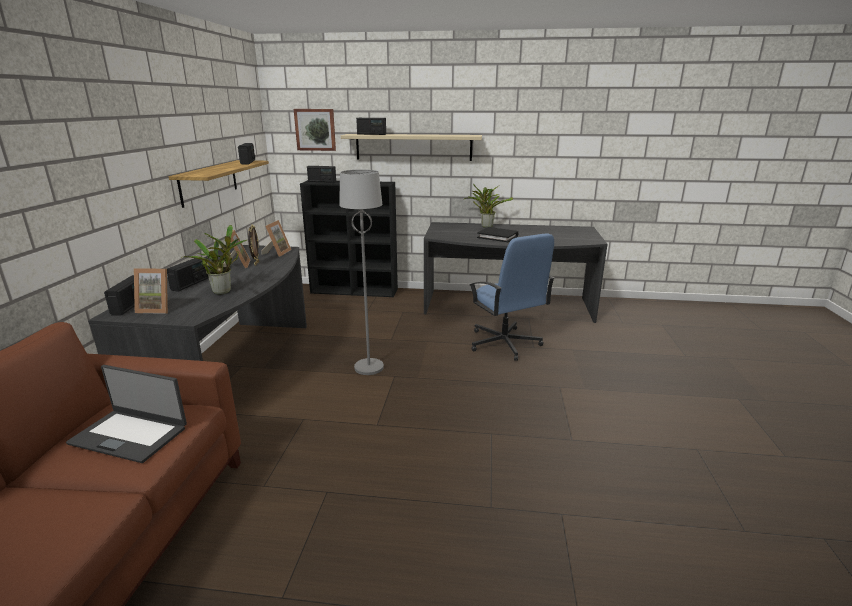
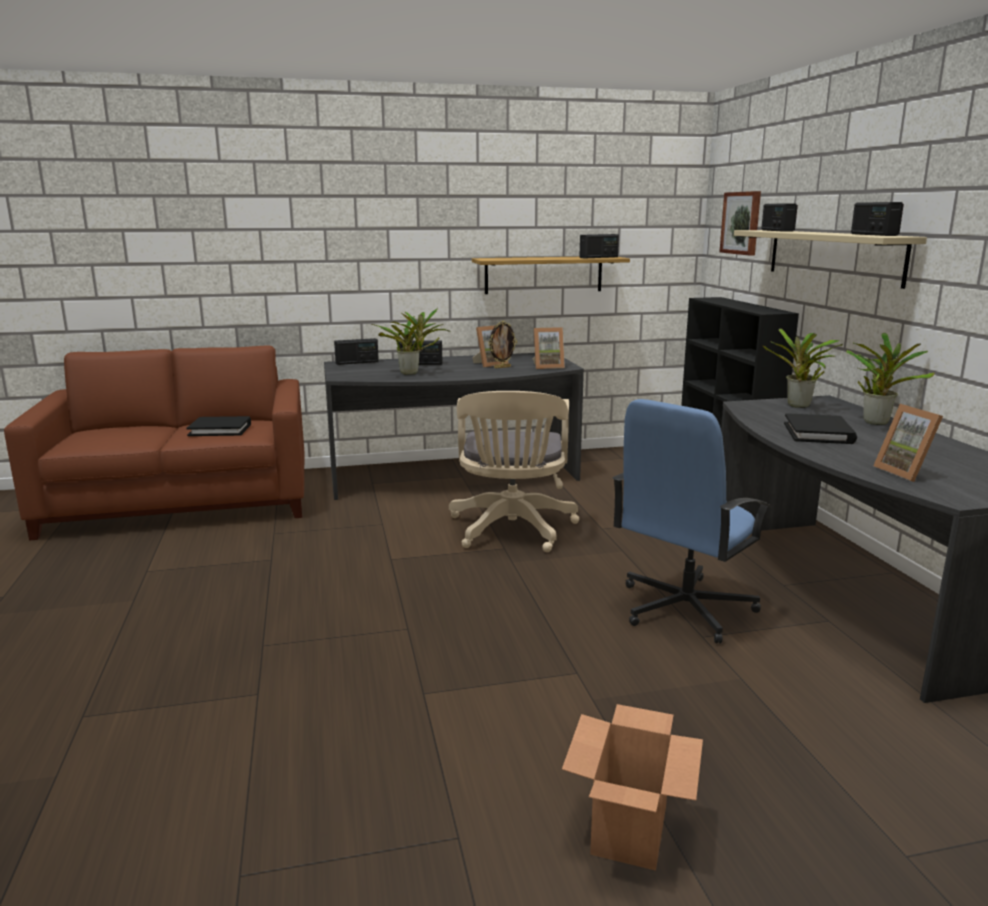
camera: 70 degrees right, 5 degrees down
laptop [66,365,187,463] -> black book [187,416,251,436]
picture frame [134,268,168,314] -> picture frame moved to [873,404,943,482]
radio [307,166,336,183] -> radio moved to [851,202,904,236]
grey floor lamp [339,169,384,375] -> beige office chair [449,391,579,552]
none -> cardboard box [562,704,703,871]
none -> potted plant [763,328,843,408]

